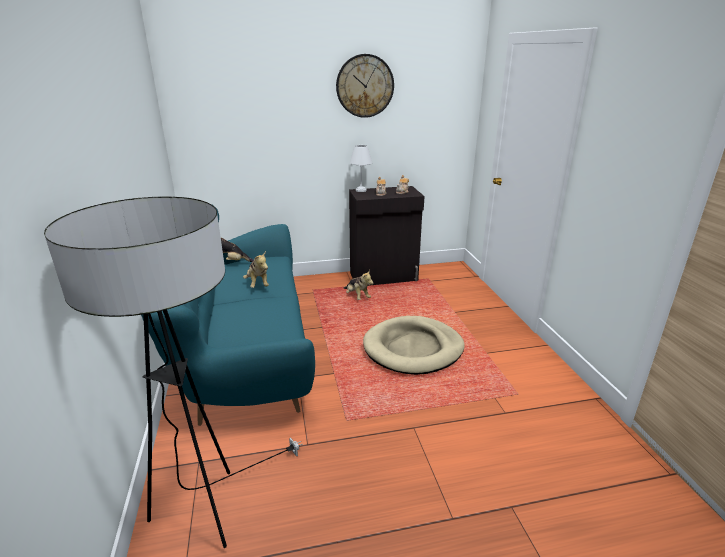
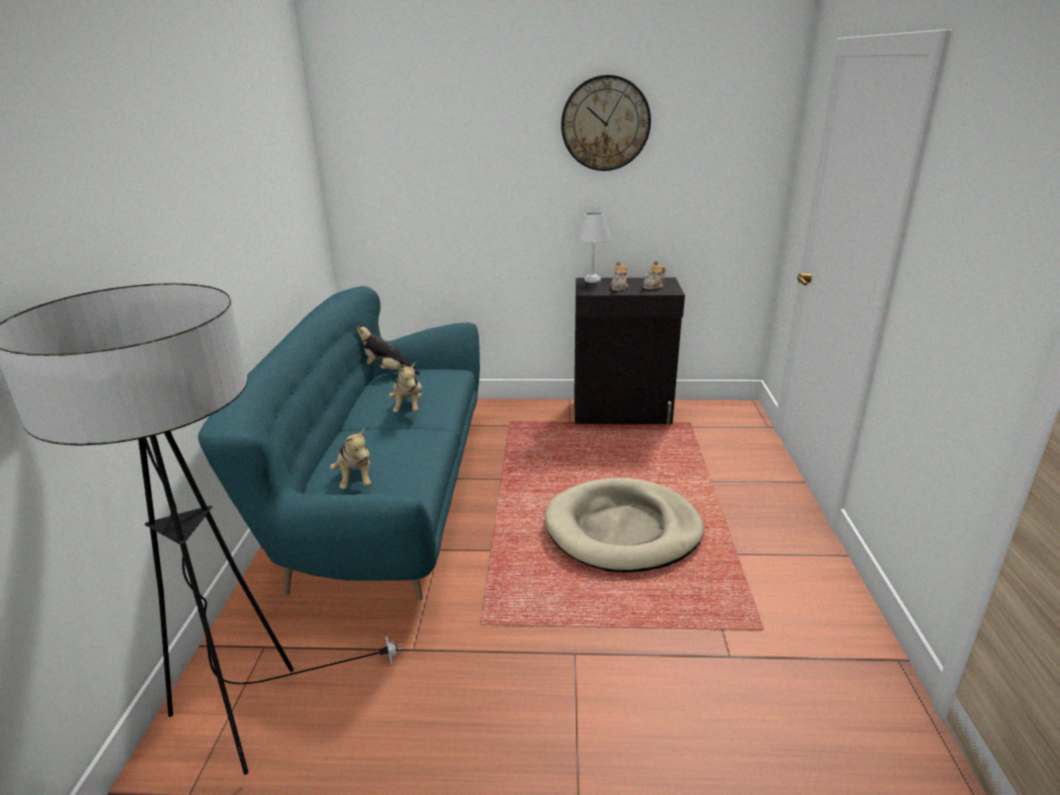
camera: 15 degrees right, 0 degrees up
plush toy [344,270,373,300] -> plush toy moved to [330,427,372,489]

